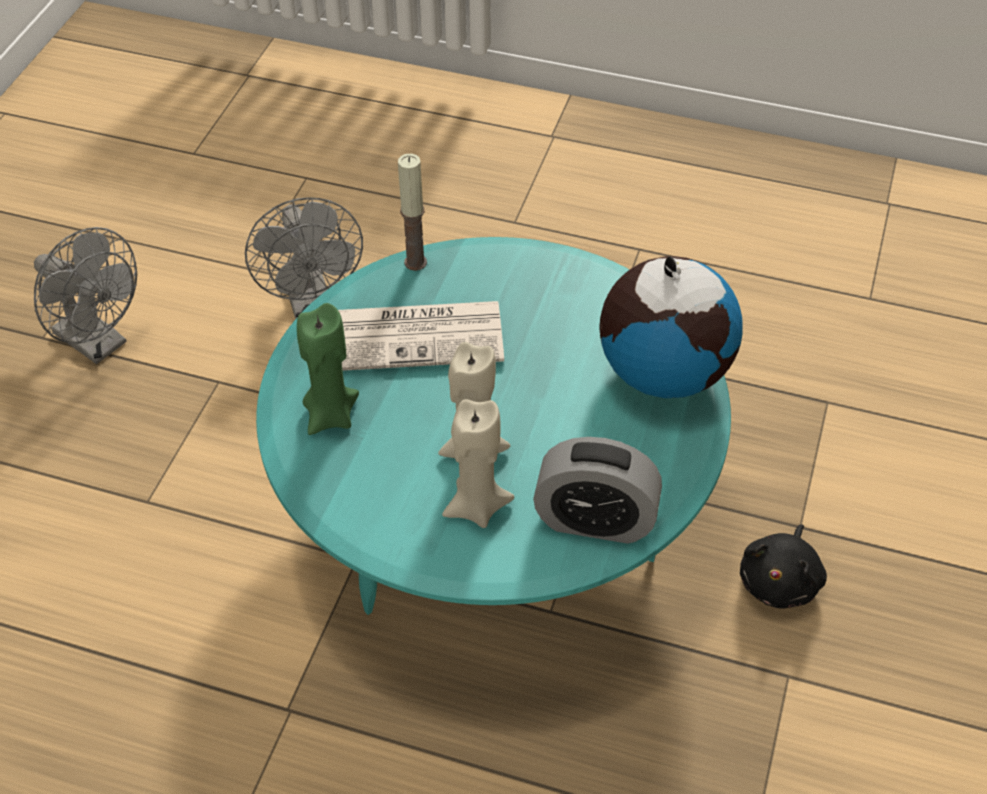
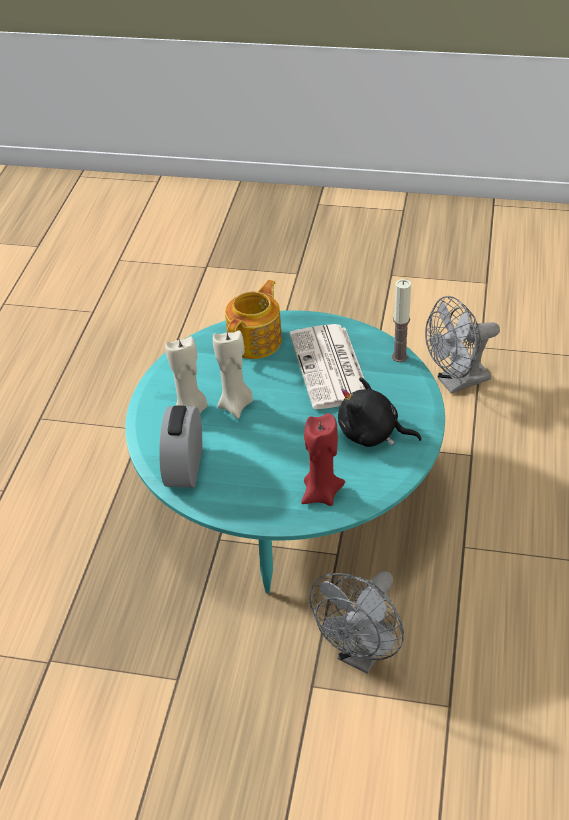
camera: 85 degrees right, 5 degrees down
grey fan [34,227,137,364] -> grey fan moved to [309,571,404,674]
green candle [297,303,359,435] -> teapot [225,280,282,359]
globe [599,256,743,398] -> red candle [301,413,345,506]
black plush toy [740,524,827,609] -> black plush toy moved to [338,377,422,447]

